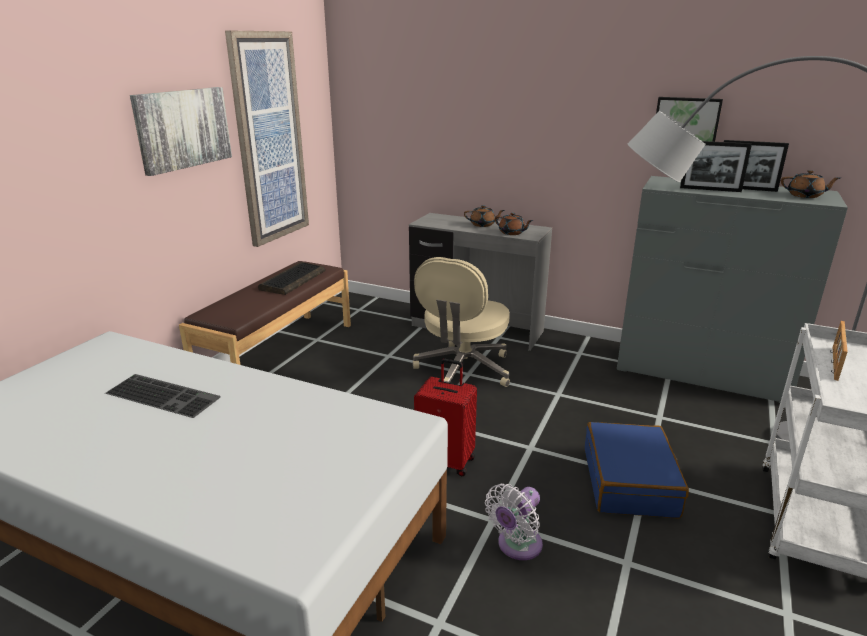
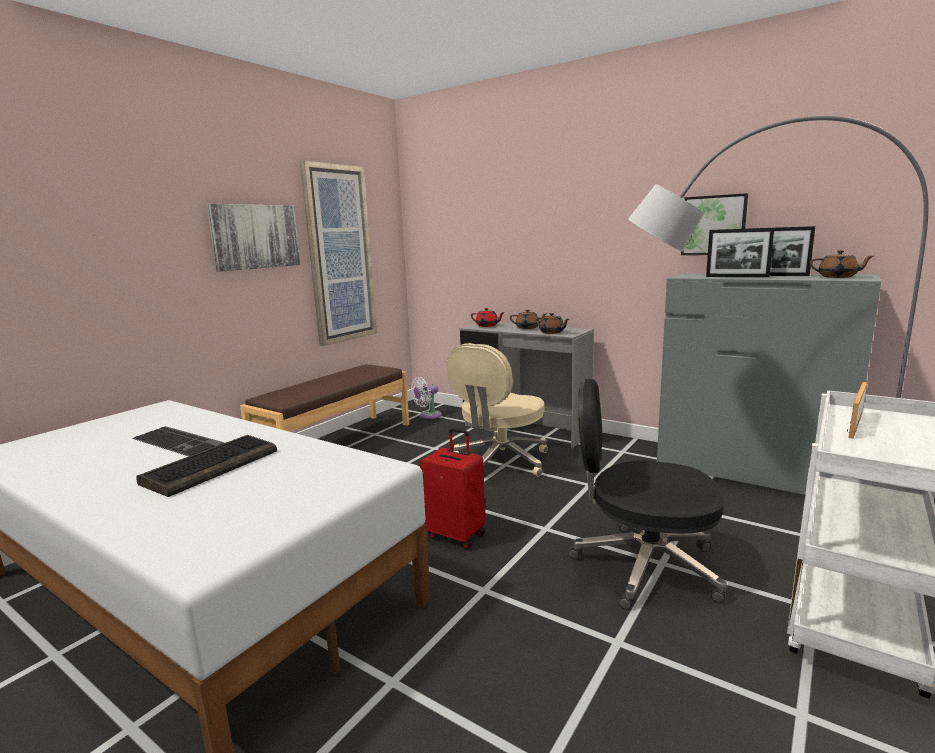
camera: 10 degrees right, 10 degrees down
keyboard [258,262,325,295] -> keyboard moved to [136,435,277,497]
white fan [485,484,543,560] -> white fan moved to [411,377,442,419]
blue suitcase [585,422,689,519] -> black office chair [568,379,727,610]
none -> red teapot [471,308,505,327]

